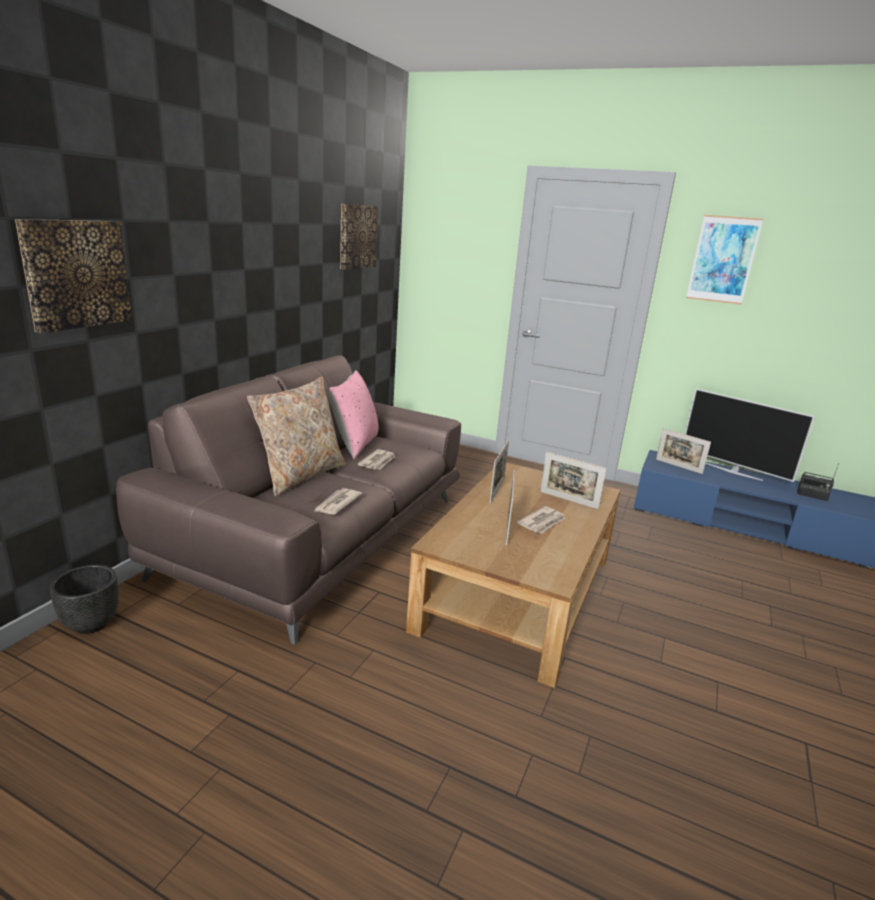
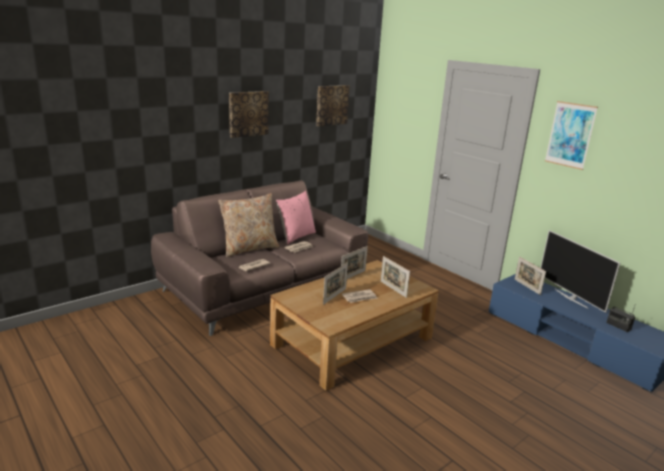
camera: 25 degrees right, 0 degrees up
picture [15,219,132,333] -> picture moved to [229,91,269,138]
black planter [50,565,119,634] -> none

